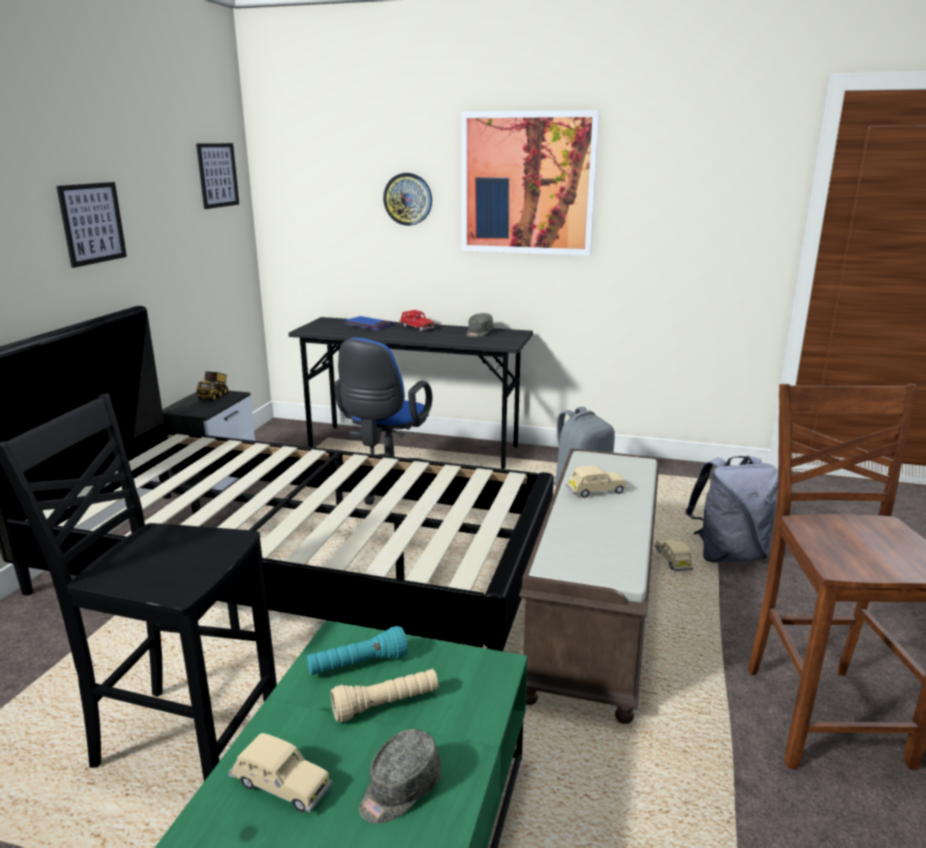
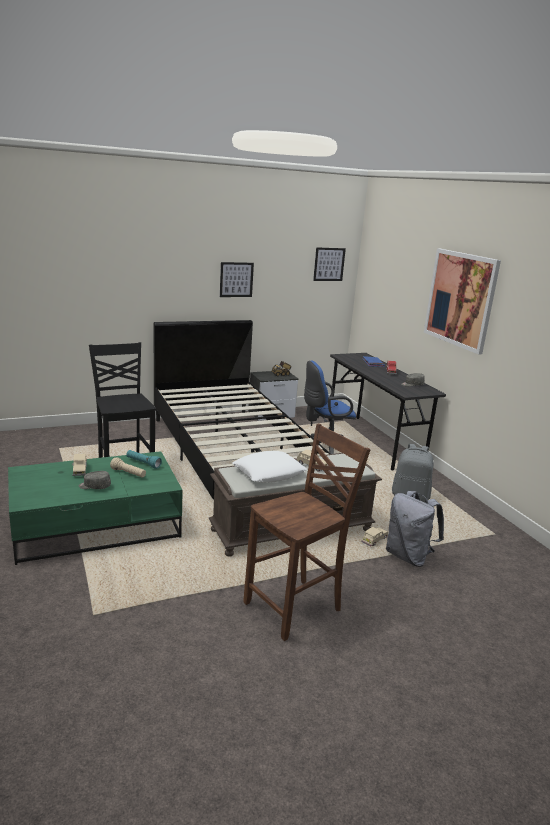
camera: 50 degrees right, 0 degrees up
wall clock [383,173,432,226] -> none
none -> white pillow [232,451,307,483]

